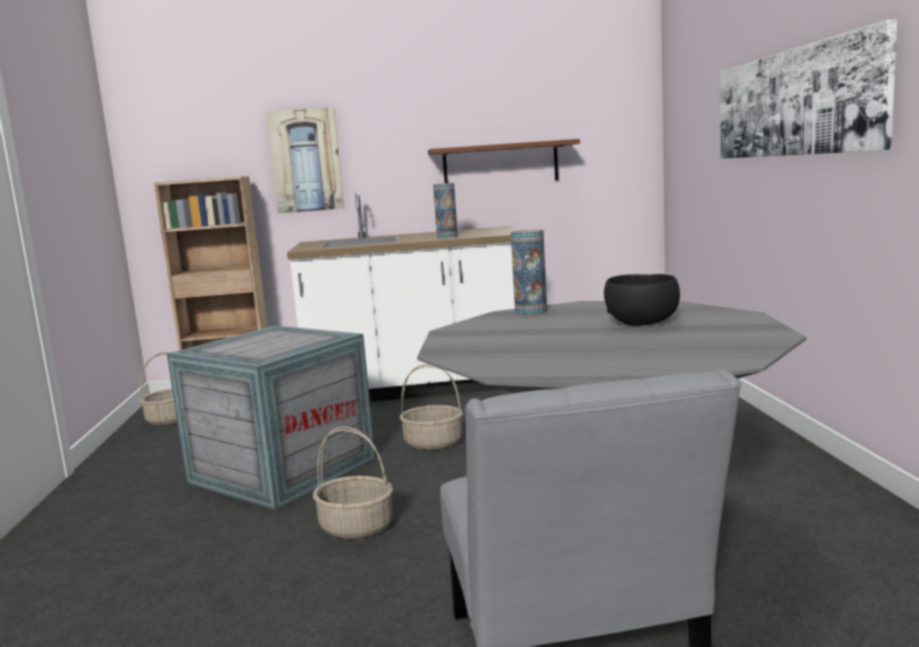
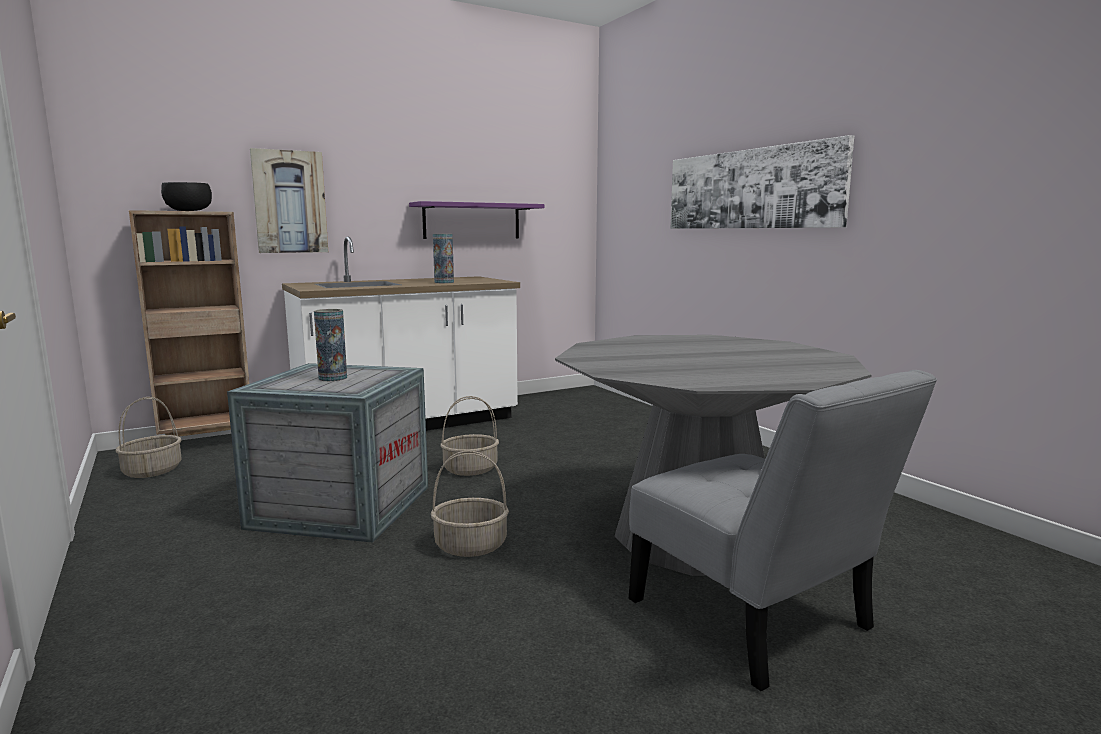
camera: 25 degrees left, 0 degrees up
brown shelf [428,139,580,183] -> purple shelf [409,201,544,239]
vase [511,229,547,314] -> vase moved to [314,309,347,381]
black bowl [604,274,680,326] -> black bowl moved to [161,182,212,211]

